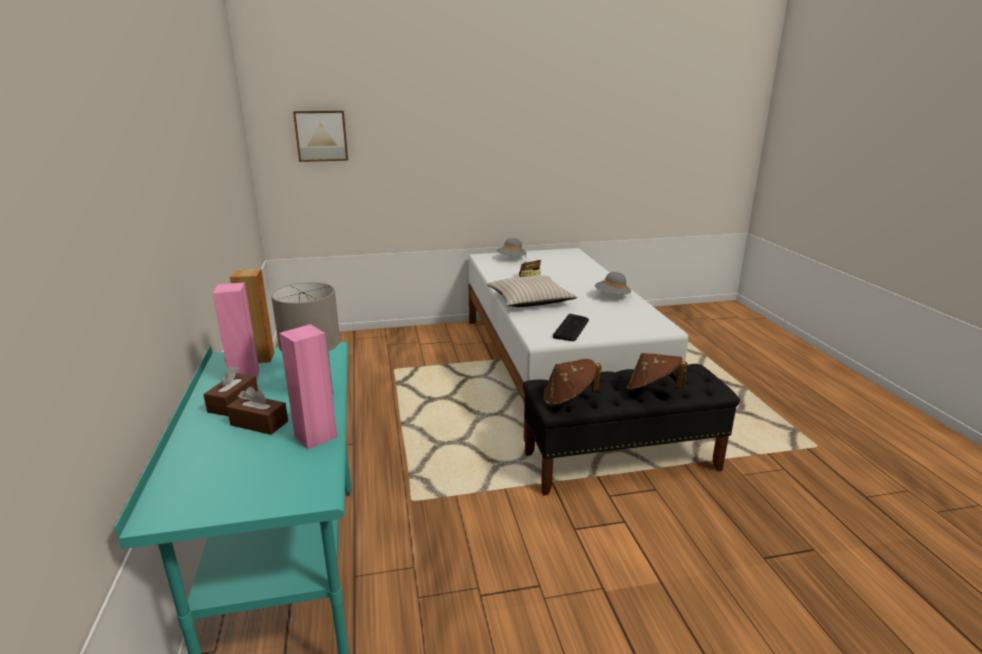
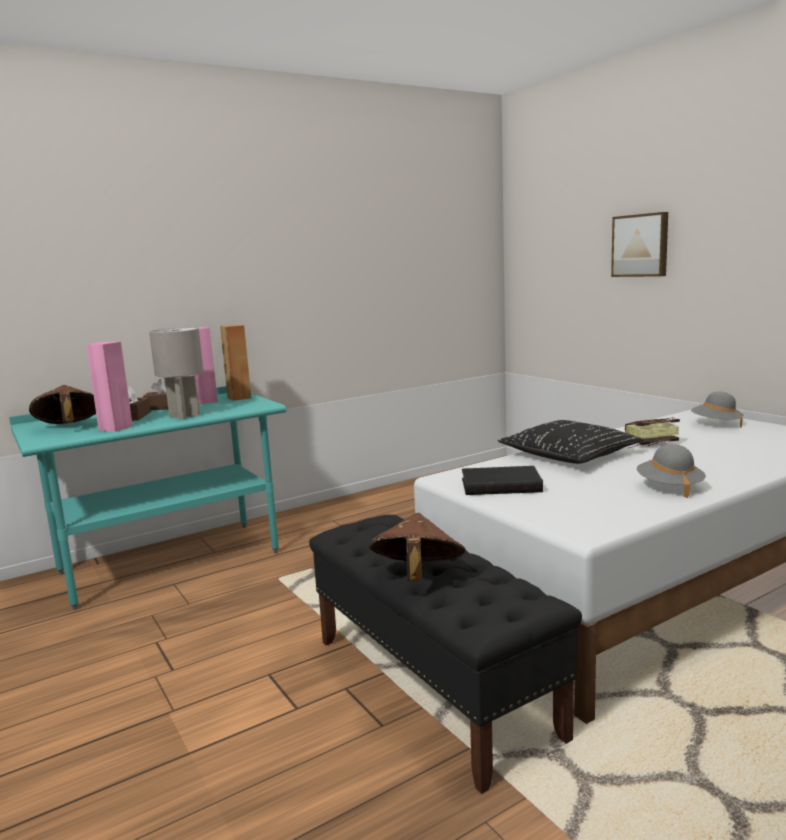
camera: 70 degrees right, 10 degrees down
picture [293,110,348,162] -> picture moved to [611,212,668,277]
beige pillow [487,275,577,307] -> black pillow [498,420,643,464]
brown hat [544,359,601,407] -> brown hat moved to [29,385,96,424]
keyboard [553,314,589,341] -> black book [462,466,543,495]

